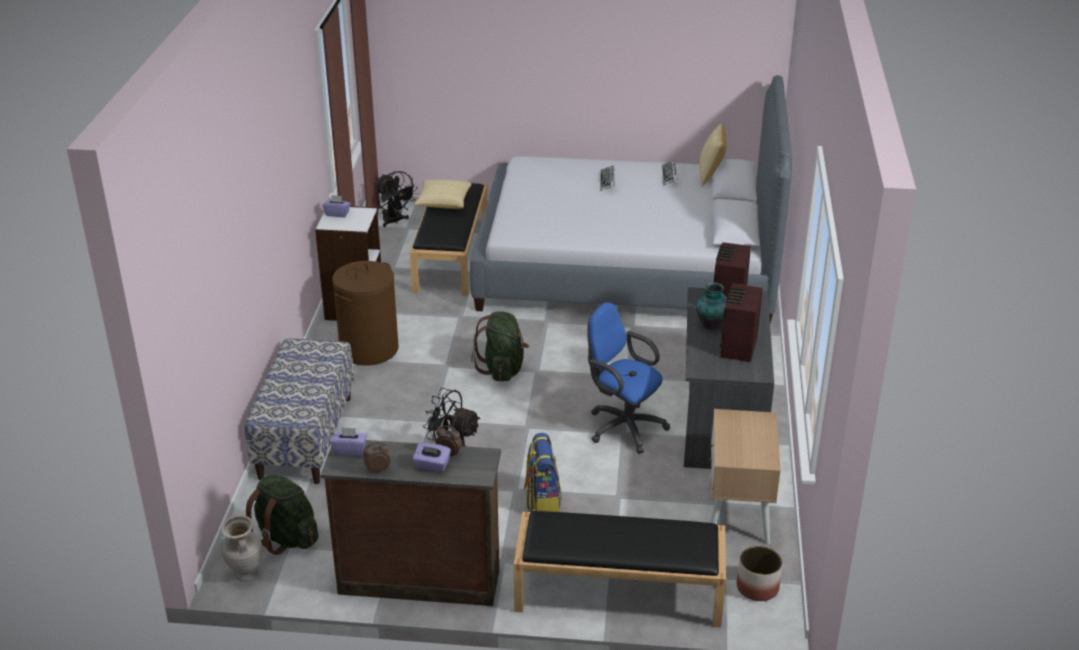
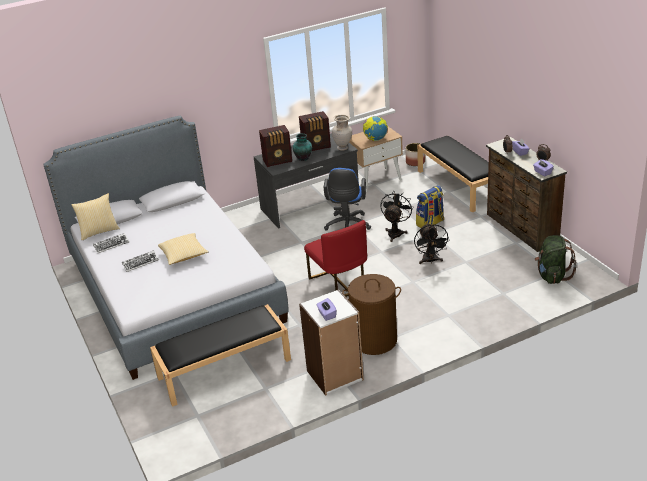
camera: 120 degrees left, 0 degrees up
beige vase [221,515,262,581] -> beige vase moved to [332,115,352,151]
bench [245,338,354,484] -> none
black fan [375,171,418,227] -> black fan moved to [380,191,413,242]
pillow [414,180,471,209] -> pillow moved to [158,233,208,265]
green backpack [471,311,529,382] -> red chair [304,220,367,297]
none -> globe [363,116,388,141]

